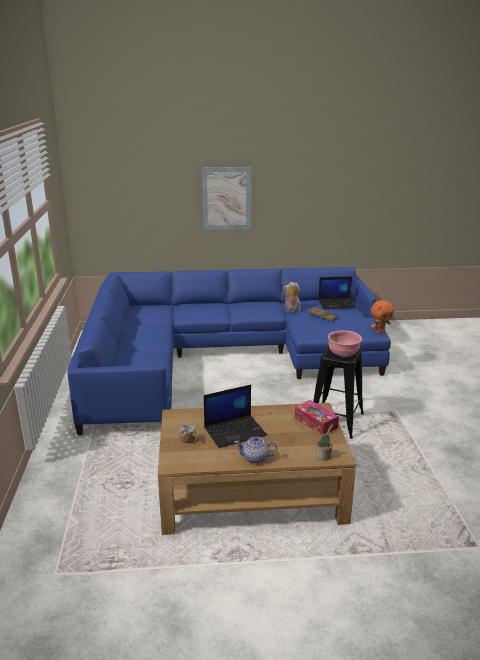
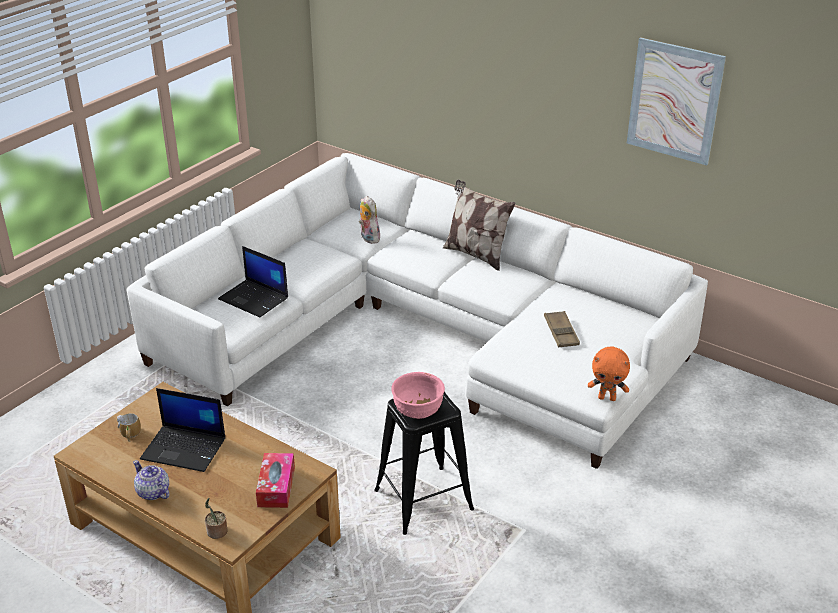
camera: 40 degrees right, 10 degrees up
blue sofa [67,267,391,435] -> white sofa [127,153,708,469]
picture [202,167,251,230] -> picture moved to [627,37,726,165]
plush toy [283,282,300,313] -> plush toy moved to [359,196,380,244]
laptop [318,276,357,309] -> laptop moved to [218,246,288,317]
none -> pillow [443,180,515,271]

